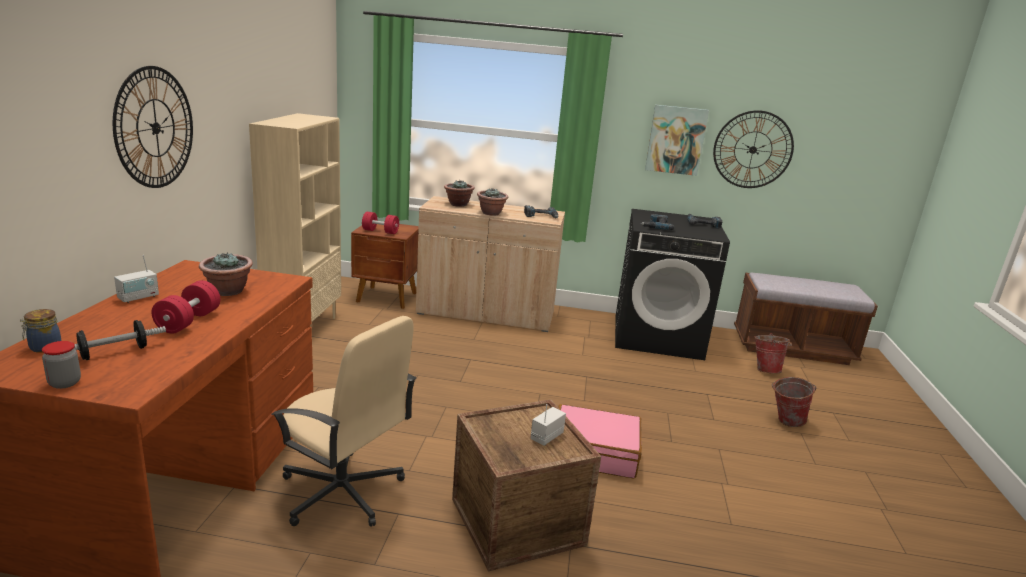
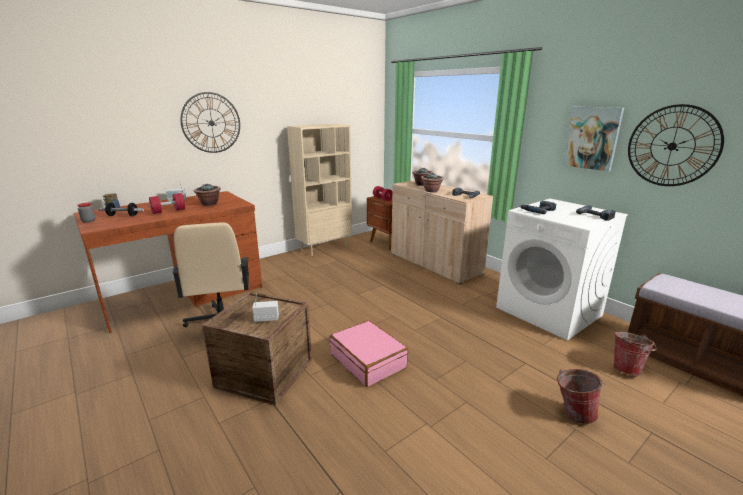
camera: 45 degrees right, 0 degrees up
black washing machine [615,209,730,360] -> white washing machine [496,199,628,340]

